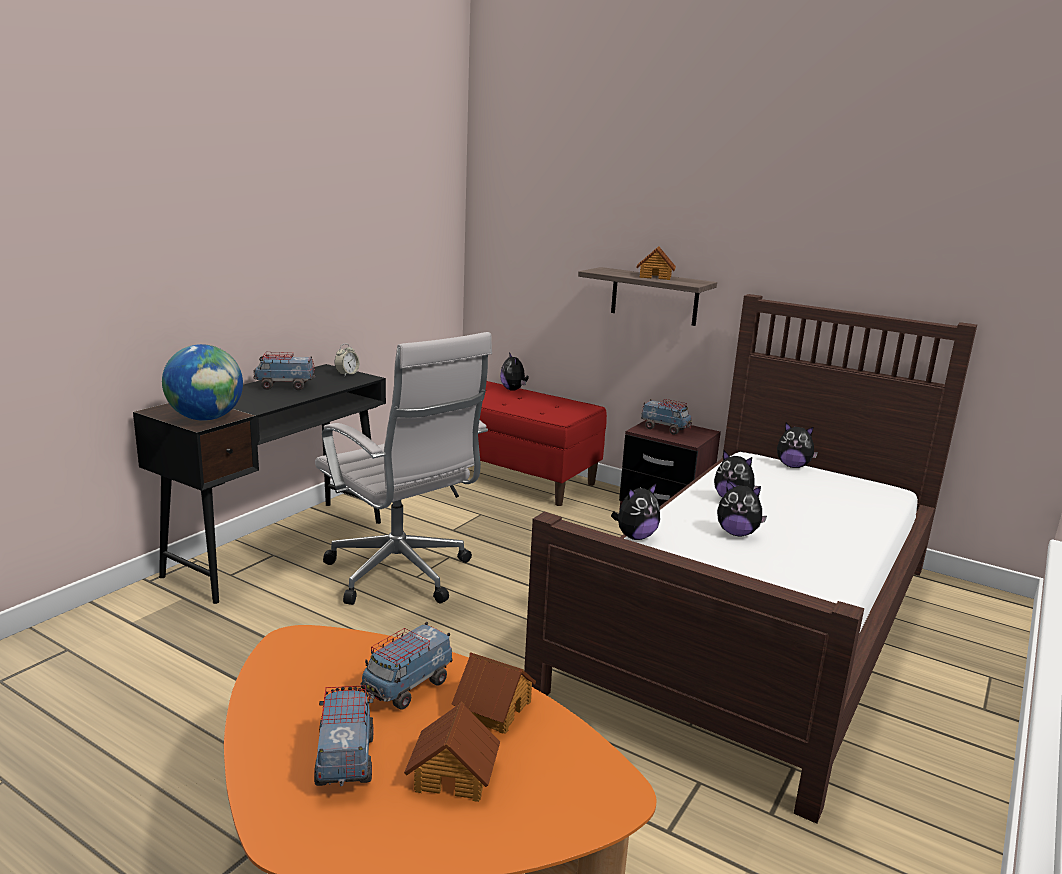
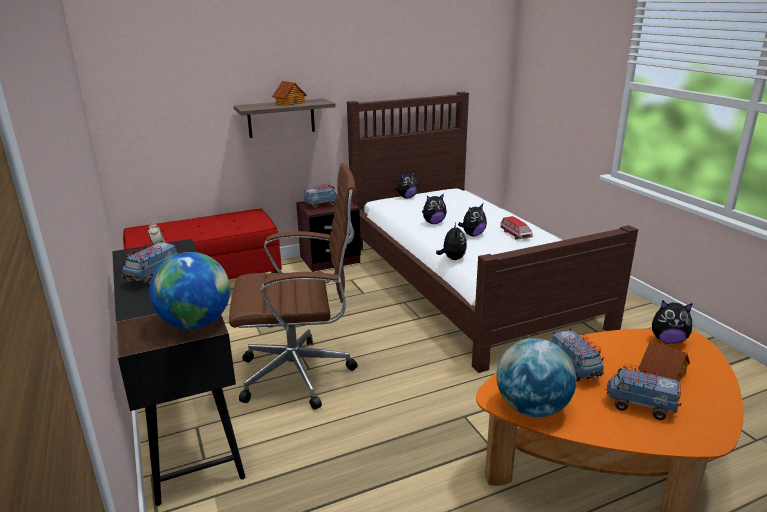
camera: 55 degrees left, 5 degrees up
white office chair [315,332,492,605] -> brown office chair [229,163,358,410]
toy house [451,652,536,734] -> none
plush toy [500,352,529,391] -> plush toy moved to [652,300,693,344]
none -> globe [496,338,576,417]
none -> toy car [500,216,533,240]

